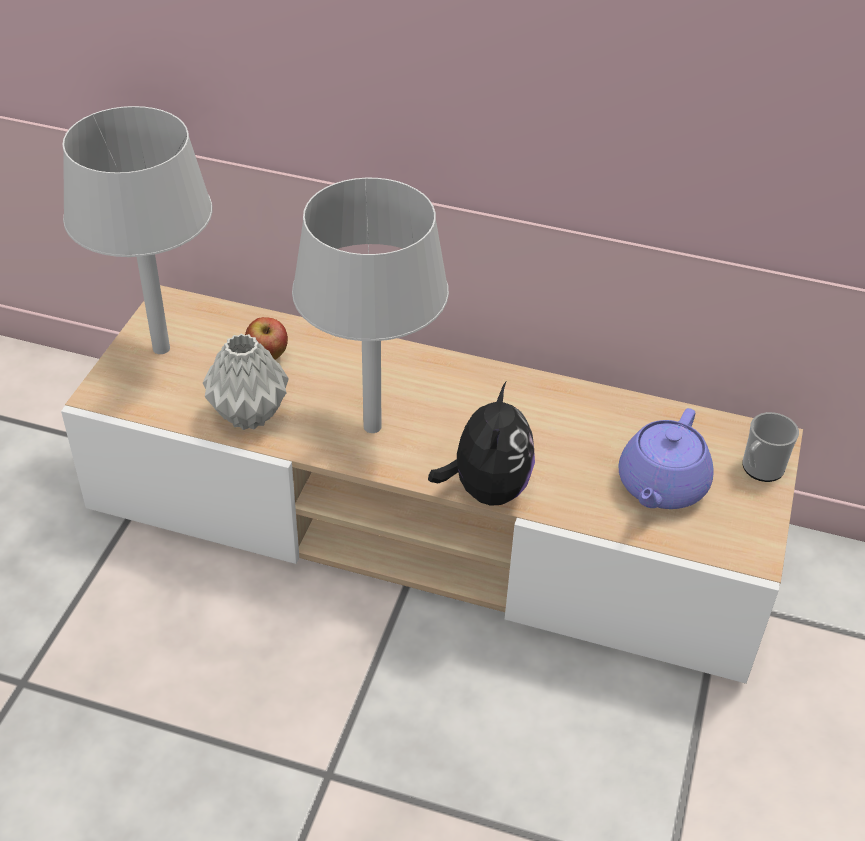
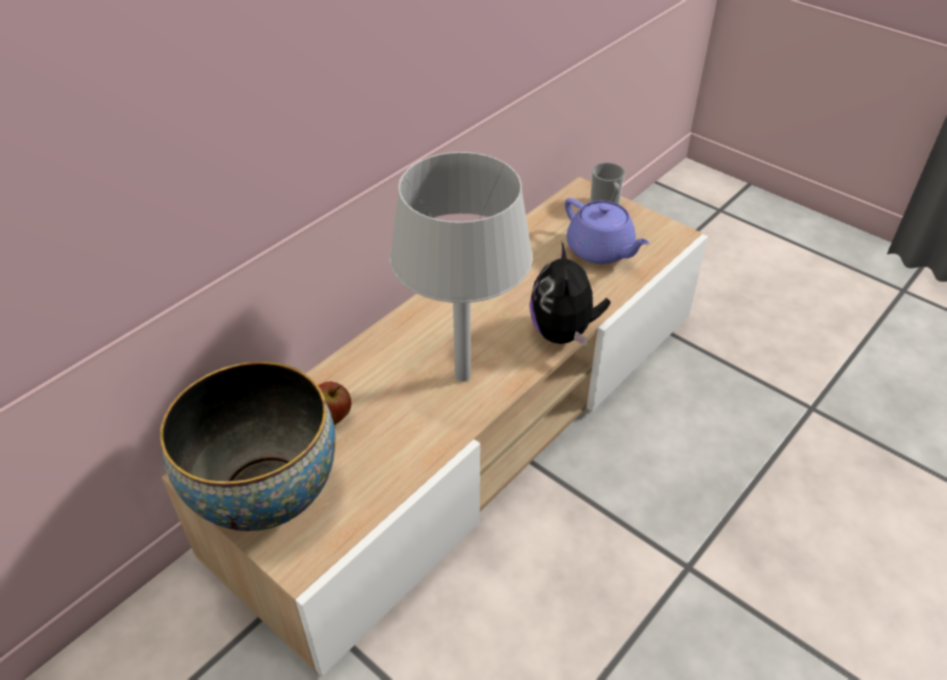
camera: 65 degrees left, 0 degrees up
grey table lamp [63,106,212,354] -> bowl [160,361,336,531]
grey vase [203,333,289,430] -> none
plush toy [428,382,535,506] -> plush toy turned 120 degrees counterclockwise [529,241,611,346]

